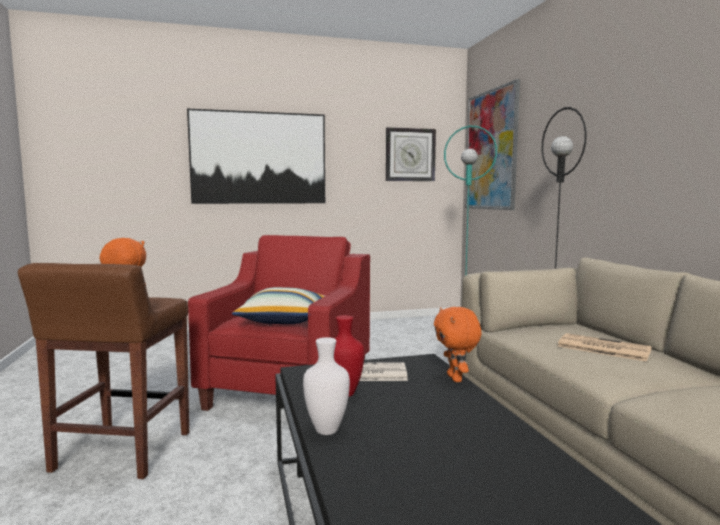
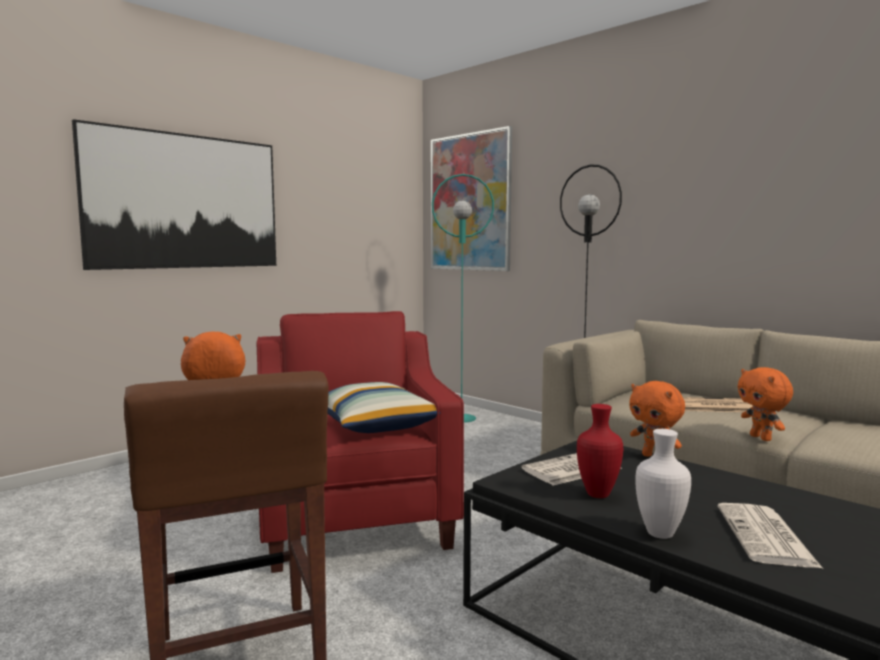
camera: 30 degrees left, 0 degrees up
wall clock [386,127,436,181] -> none
none -> newspaper [718,503,823,569]
none -> orange plush toy [737,367,793,441]

